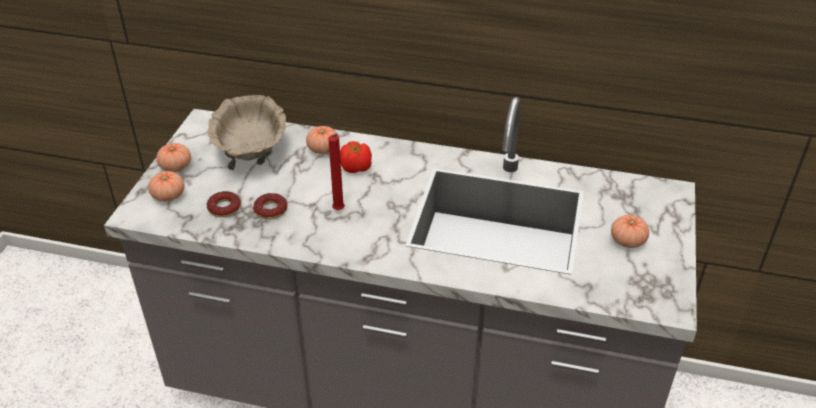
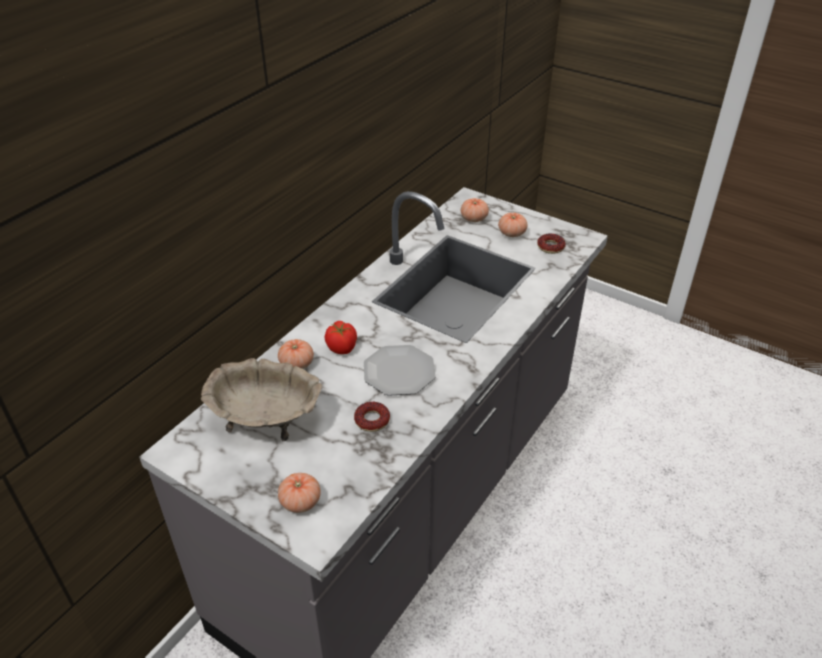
camera: 70 degrees left, 0 degrees up
tomato [156,143,191,172] -> tomato moved to [461,198,489,222]
donut [207,191,241,217] -> donut moved to [537,234,566,254]
red candle [328,133,345,210] -> plate [364,345,436,396]

